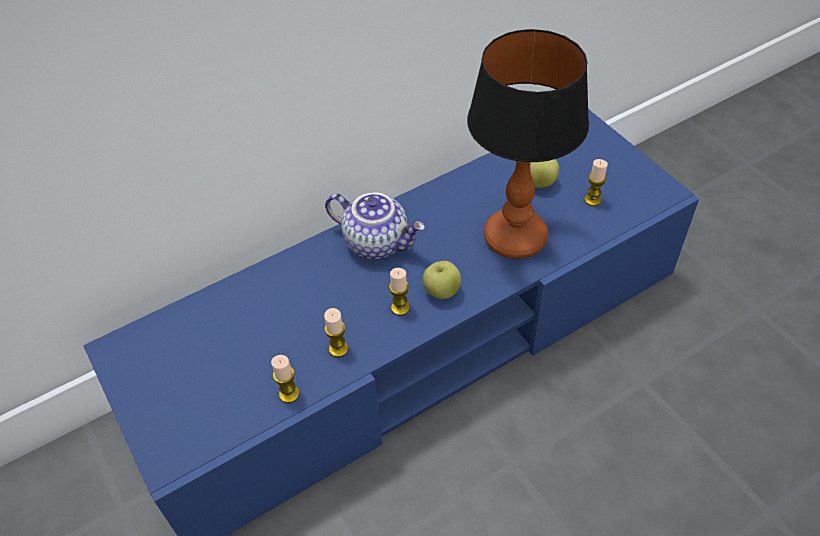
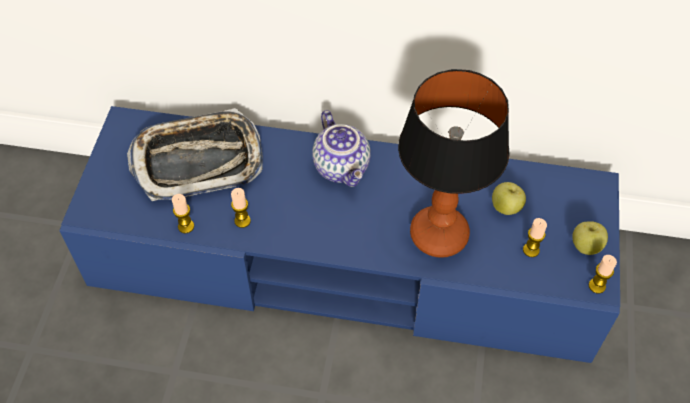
camera: 40 degrees right, 5 degrees up
candle [389,268,410,316] -> candle moved to [589,255,617,294]
apple [422,261,461,299] -> apple moved to [572,221,608,255]
none -> tray [127,108,263,201]

